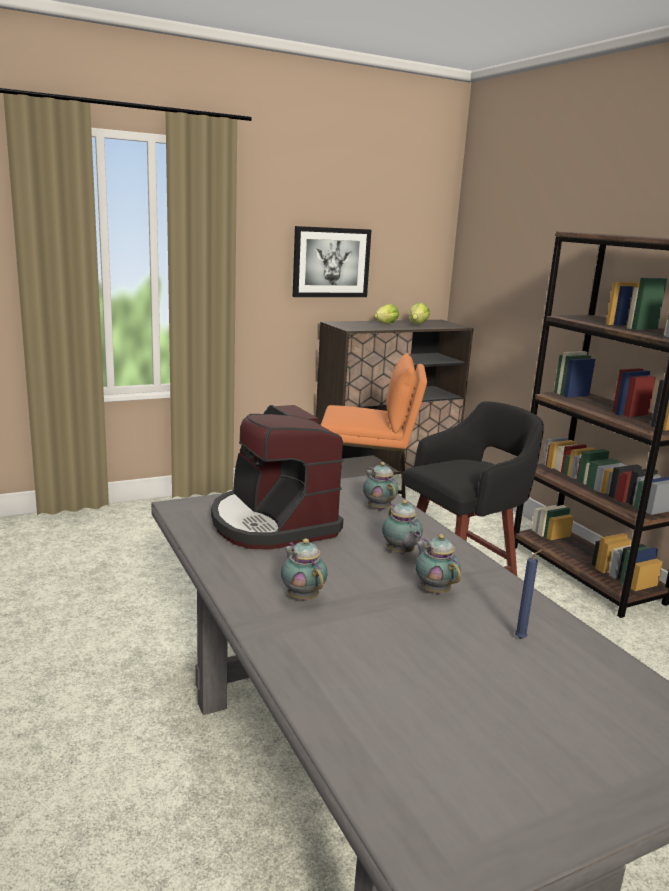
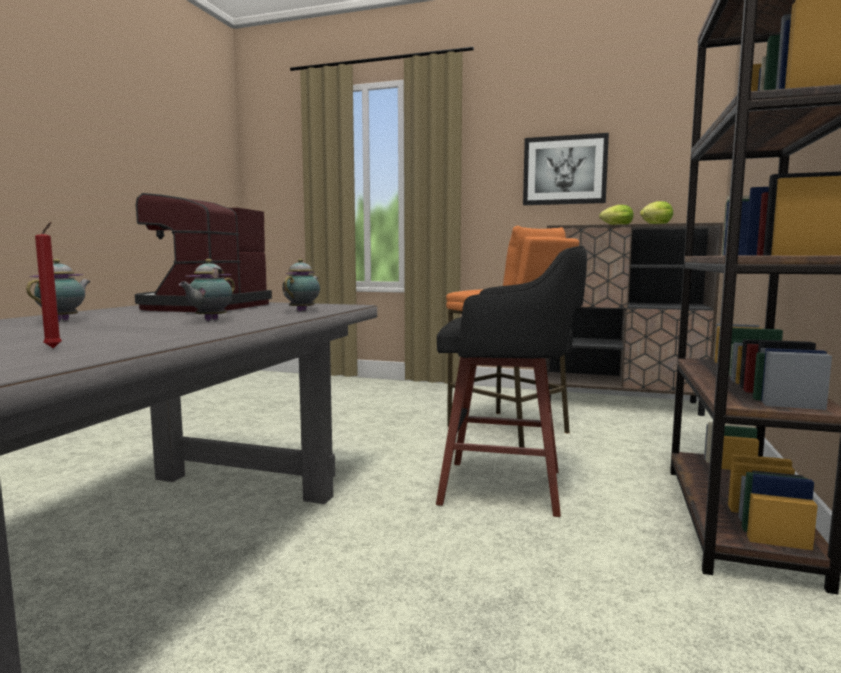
camera: 45 degrees right, 10 degrees down
teapot [415,534,461,594] -> none
blue candle [515,549,543,639] -> red candle [35,222,62,348]

